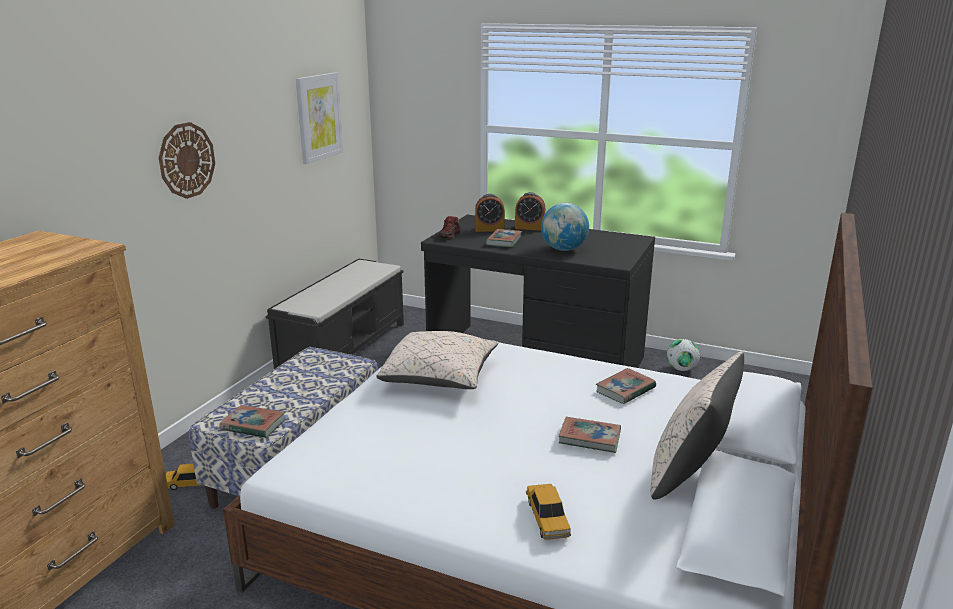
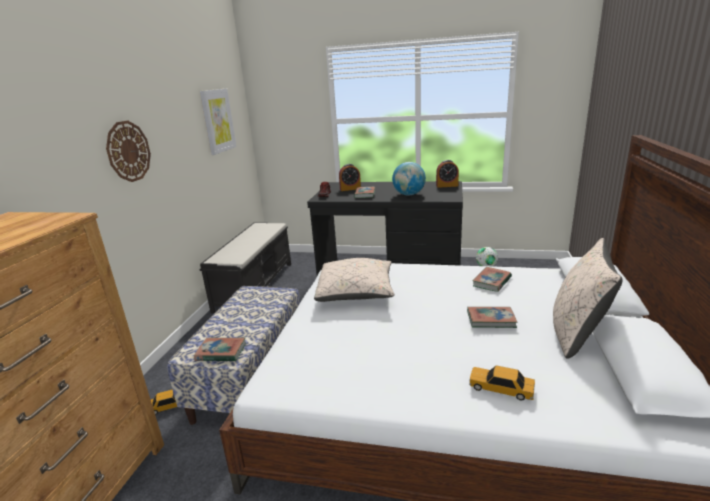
camera: 10 degrees left, 0 degrees up
alarm clock [515,192,545,231] -> alarm clock moved to [436,160,459,188]
toy car [526,484,571,540] -> toy car turned 135 degrees clockwise [469,365,535,401]

